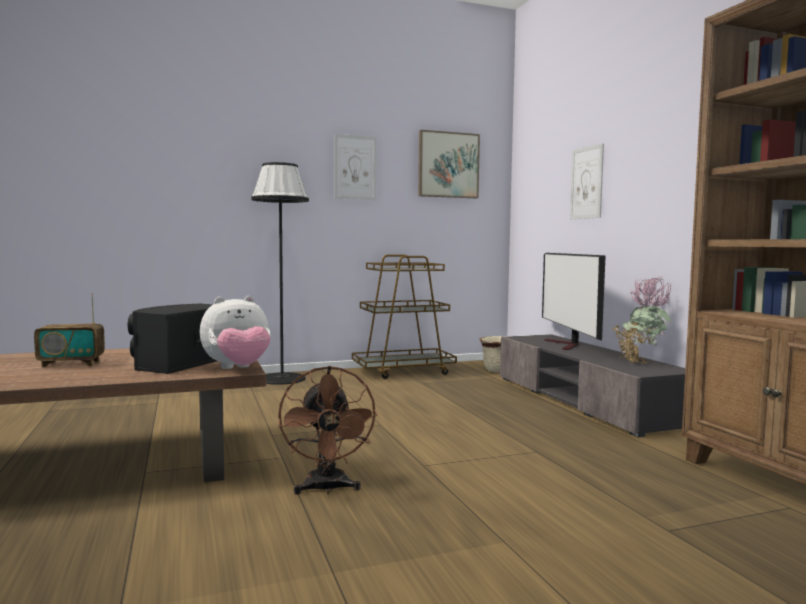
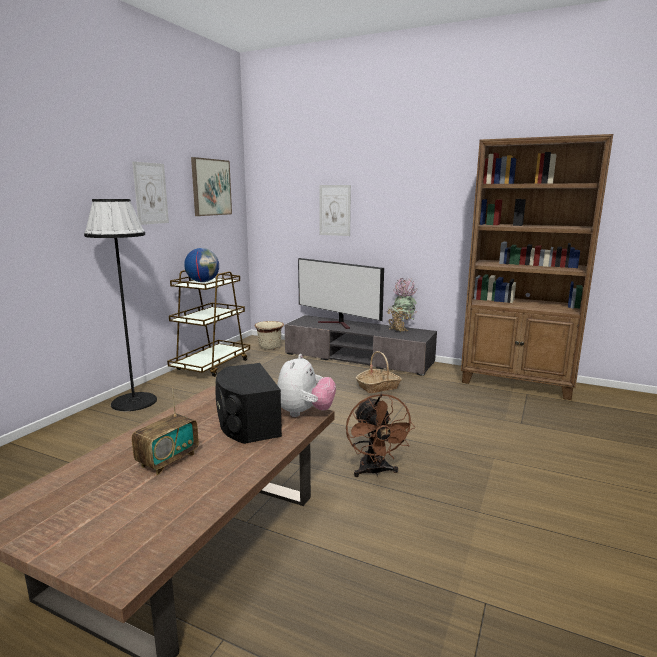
camera: 45 degrees left, 10 degrees up
brown fan [278,366,378,494] -> brown fan turned 45 degrees clockwise [346,393,415,477]
none -> globe [184,248,219,282]
none -> basket [356,351,402,393]

